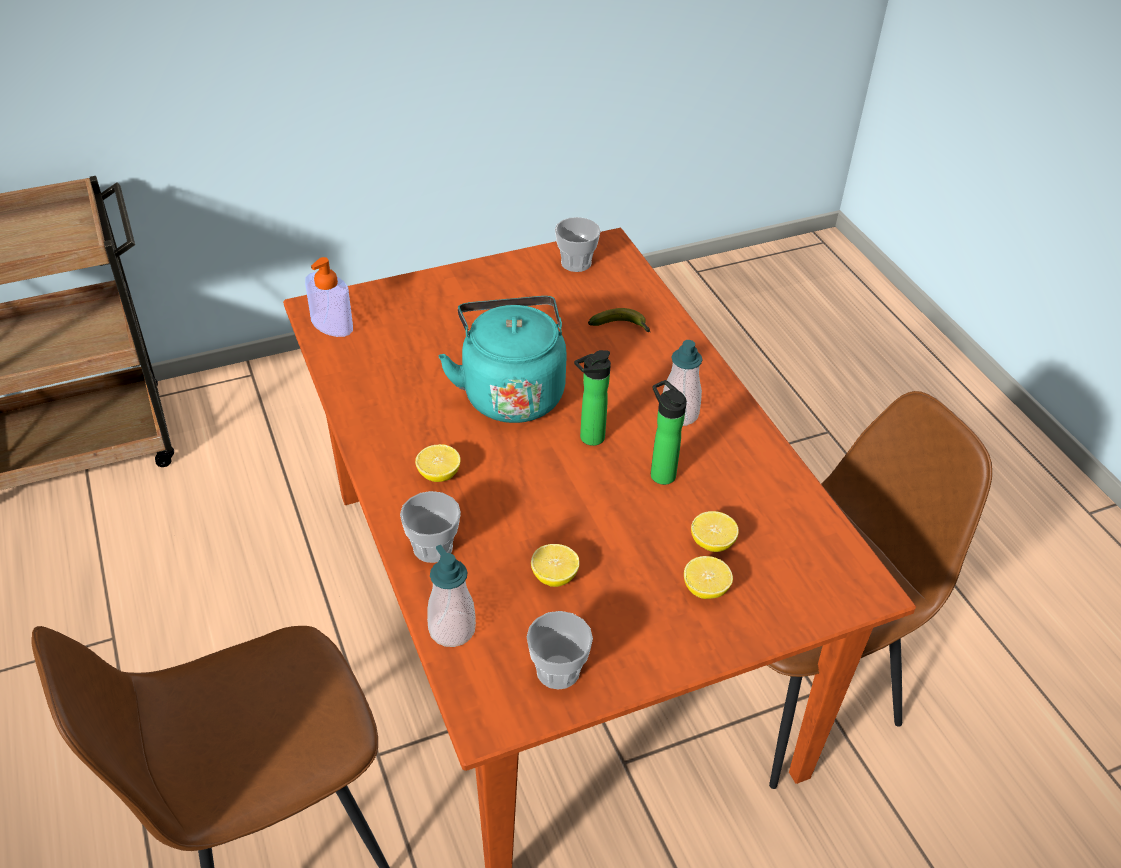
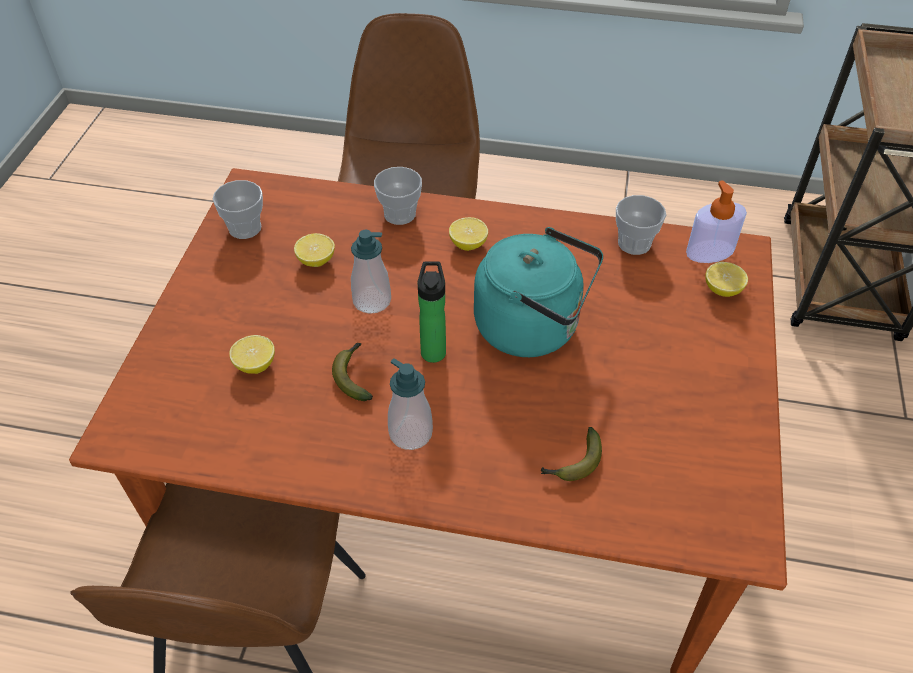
camera: 125 degrees right, 5 degrees up
soap dispenser [427,545,476,647] -> soap dispenser moved to [351,230,391,314]
cup [555,217,601,272] -> cup moved to [616,195,666,255]
bottle [651,380,687,485] -> banana [332,343,373,401]
lemon [684,556,733,599] -> lemon moved to [705,262,748,297]

